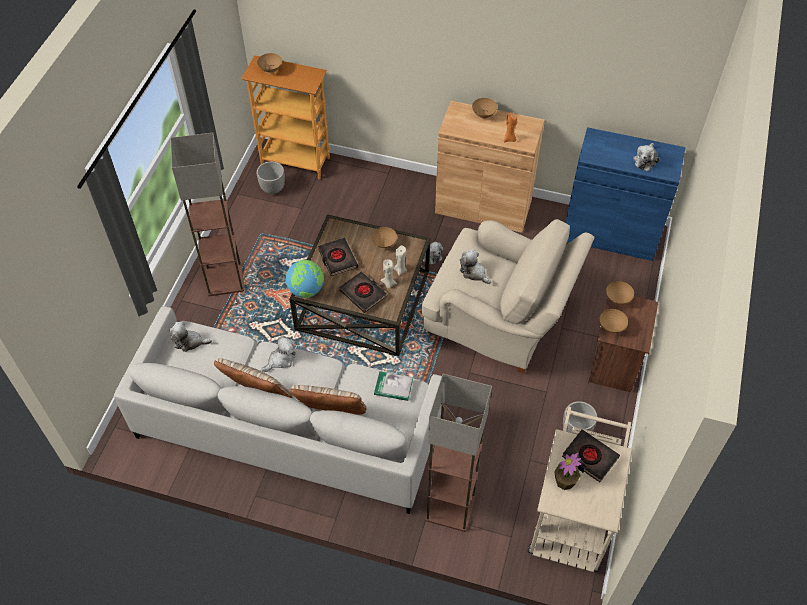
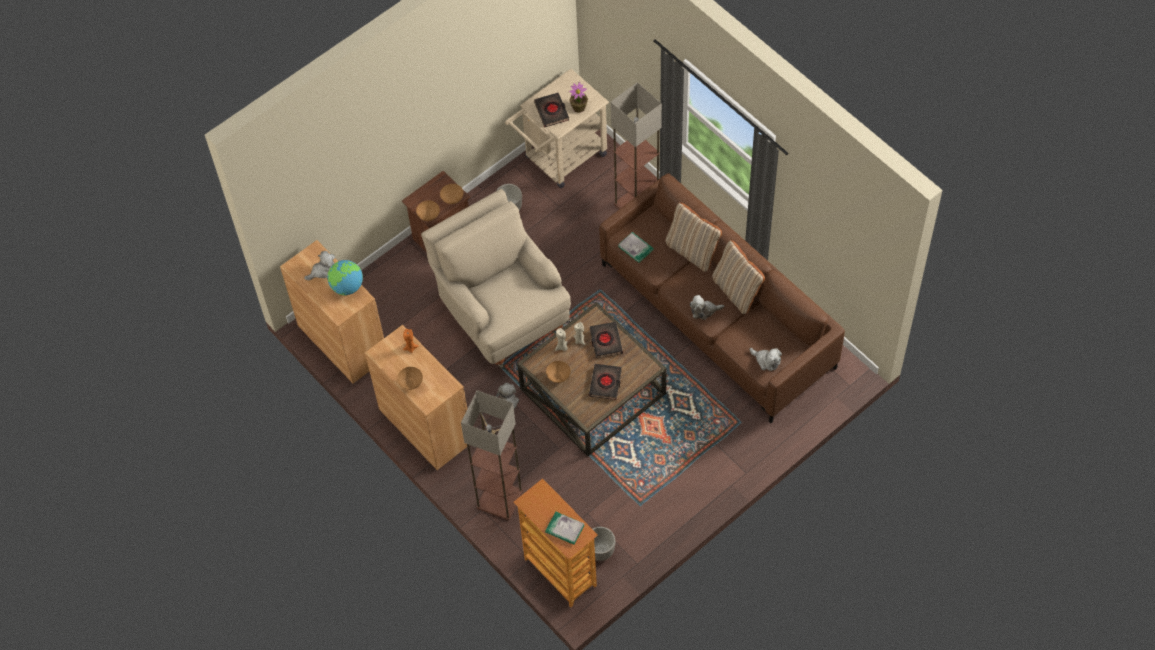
camera: 145 degrees left, 5 degrees up
grey sofa [114,306,442,514] -> brown sofa [599,173,845,423]
floor lamp [171,133,244,296] -> floor lamp moved to [461,390,523,520]
brown bowl [257,53,282,74] -> book [545,511,584,545]
globe [286,260,324,298] -> globe moved to [328,260,363,295]
plush toy [460,249,491,284] -> none
blue cabinet [565,127,685,261] -> brown cabinet [280,240,384,383]

